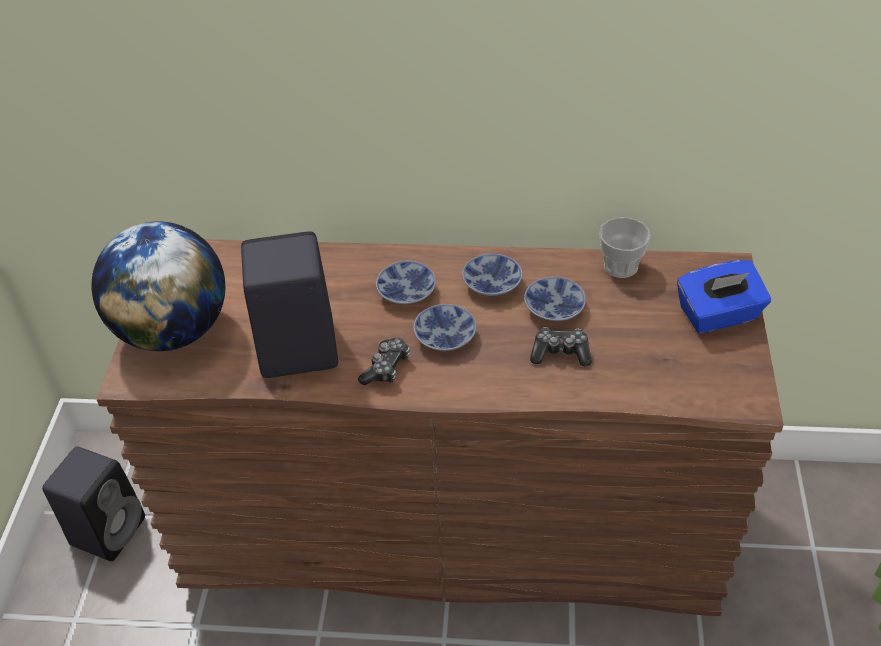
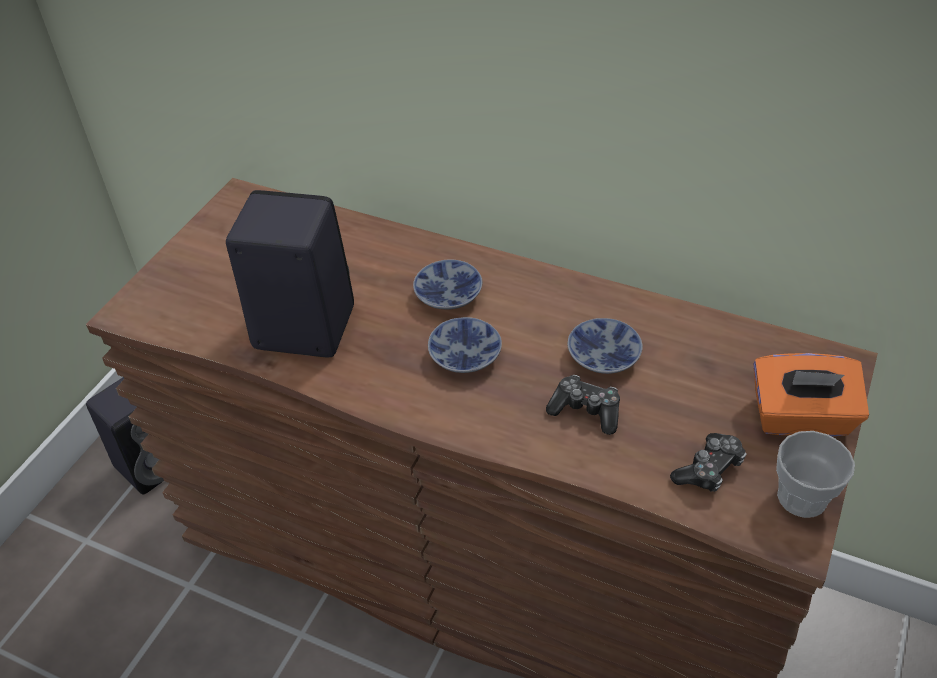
camera: 20 degrees right, 0 degrees up
globe [92,221,225,351] -> none
game controller [358,338,410,385] -> game controller moved to [670,433,747,492]
bowl [462,254,522,296] -> none
cup [599,217,651,278] -> cup moved to [776,431,855,518]
blue tissue box [677,260,771,333] -> orange tissue box [753,353,869,437]

